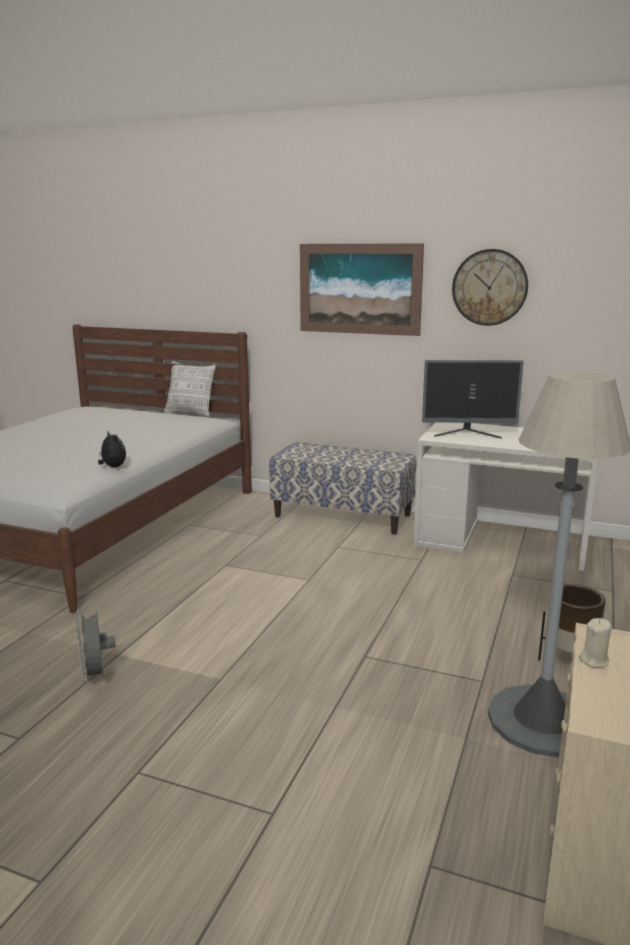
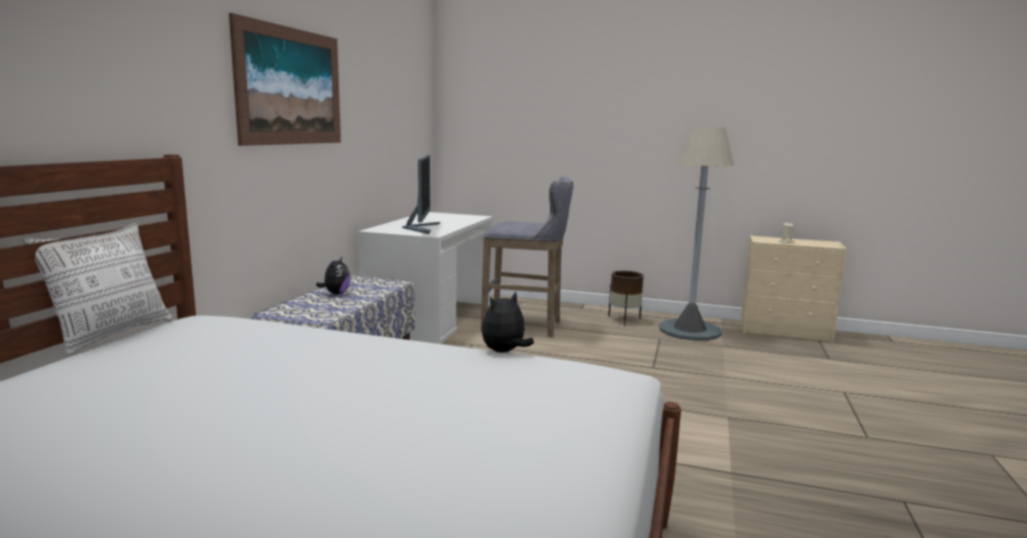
camera: 95 degrees left, 5 degrees down
grey fan [76,608,115,685] -> none
wall clock [452,249,528,326] -> none
none -> plush toy [316,257,350,294]
none -> grey stool [481,176,573,337]

